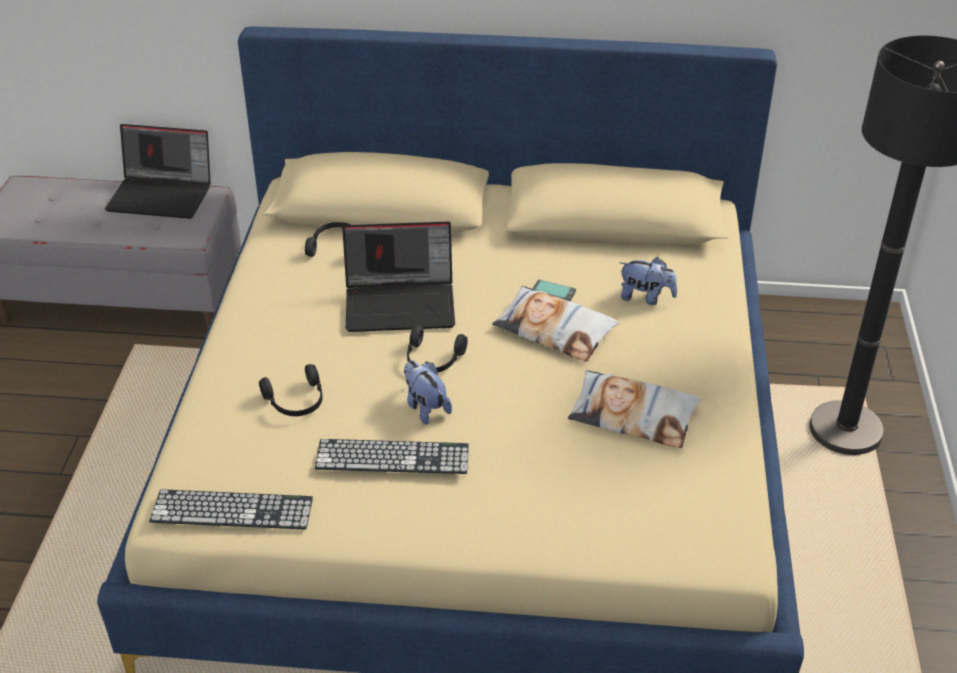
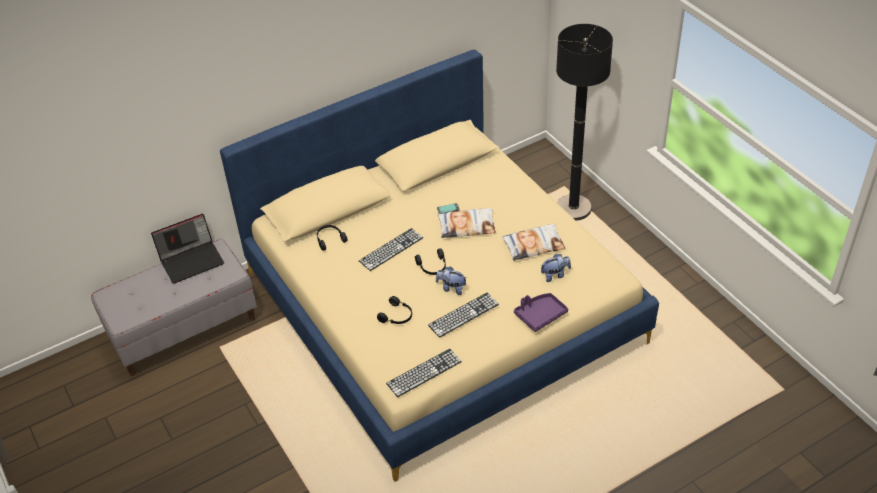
camera: 35 degrees left, 5 degrees up
laptop [342,222,455,332] -> keyboard [359,228,424,271]
plush toy [619,257,677,305] -> plush toy moved to [541,254,571,282]
none -> purple tray [514,293,568,332]

